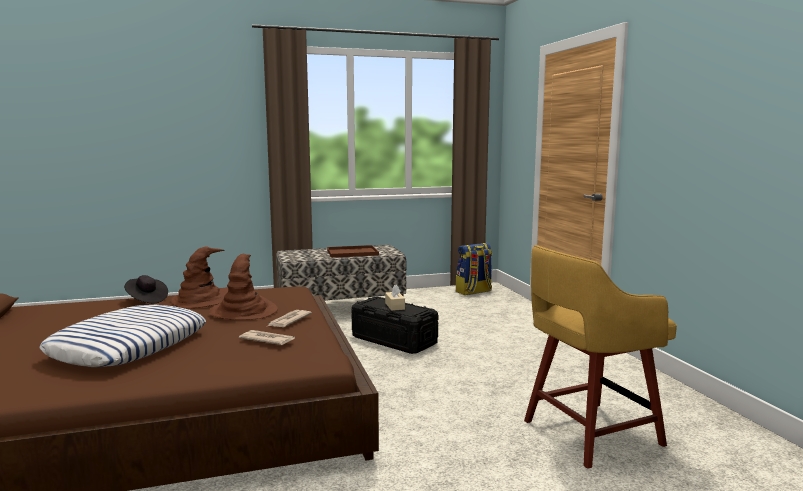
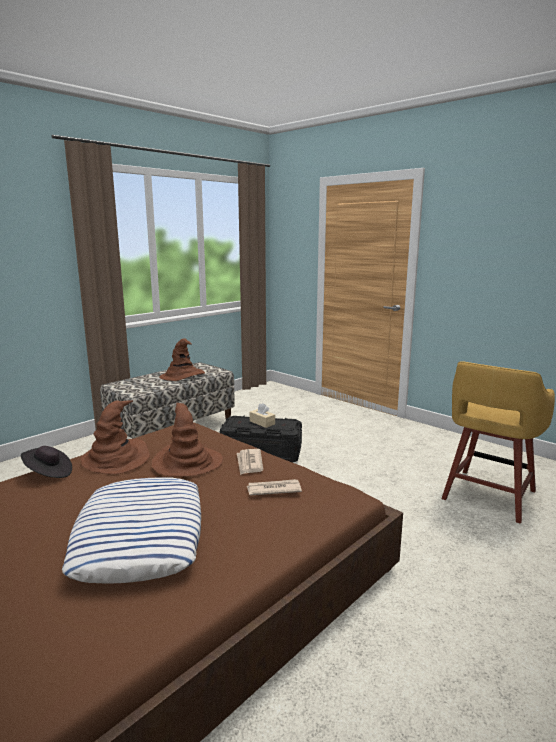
camera: 30 degrees left, 5 degrees up
brown tray [327,245,379,258] -> brown hat [159,338,205,381]
backpack [456,243,492,295] -> none

